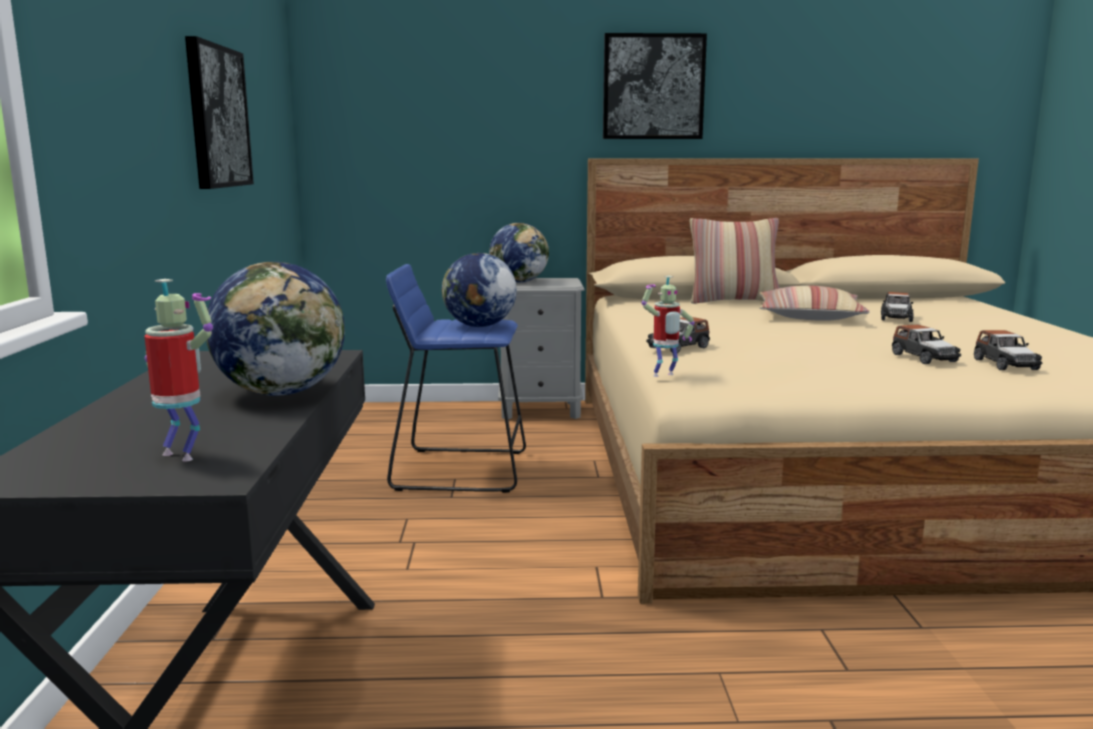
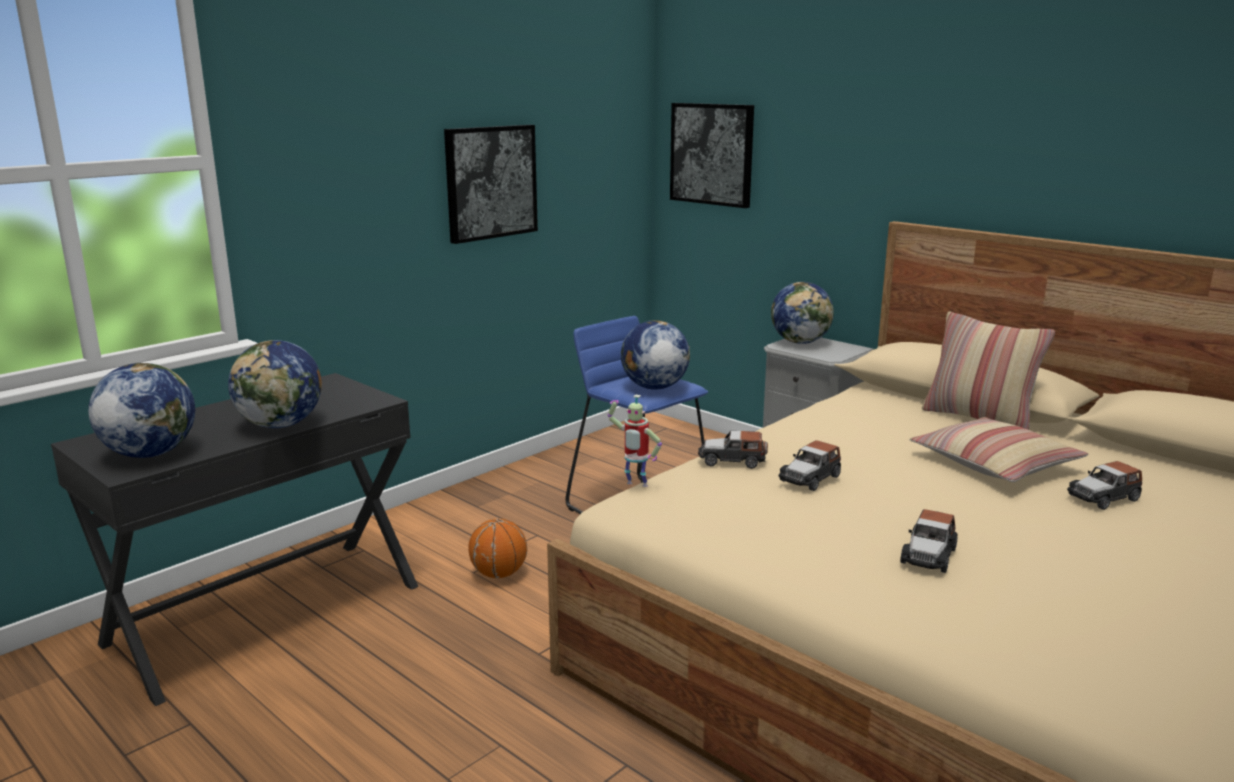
camera: 45 degrees right, 5 degrees up
toy robot [144,279,213,462] -> globe [88,363,195,458]
picture [603,33,707,139] -> picture moved to [670,103,754,208]
toy car [974,330,1042,370] -> toy car moved to [778,440,841,491]
none -> basketball [469,519,527,578]

